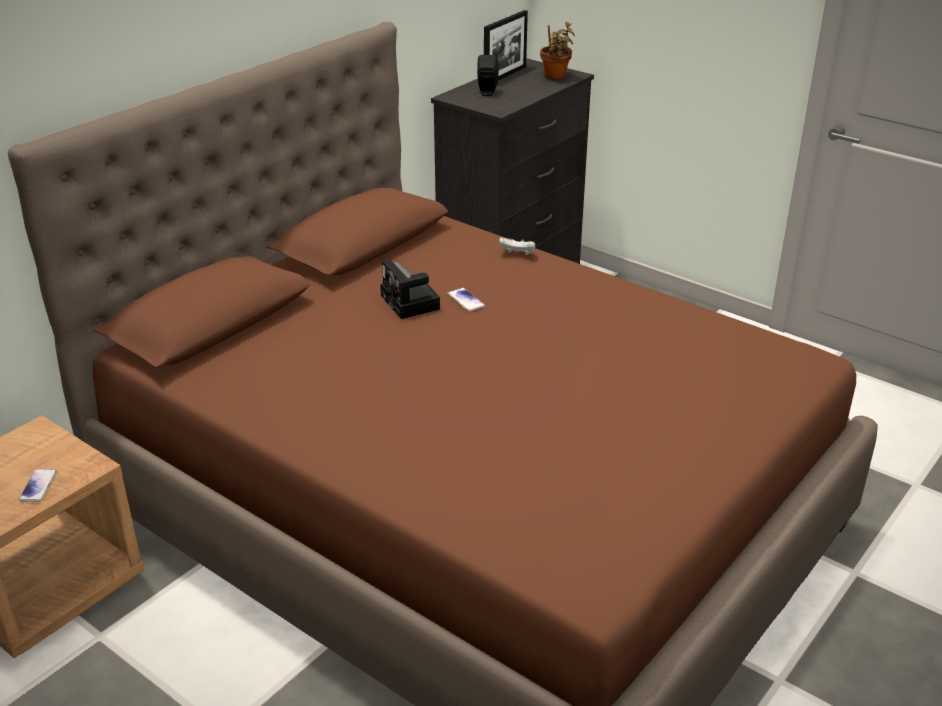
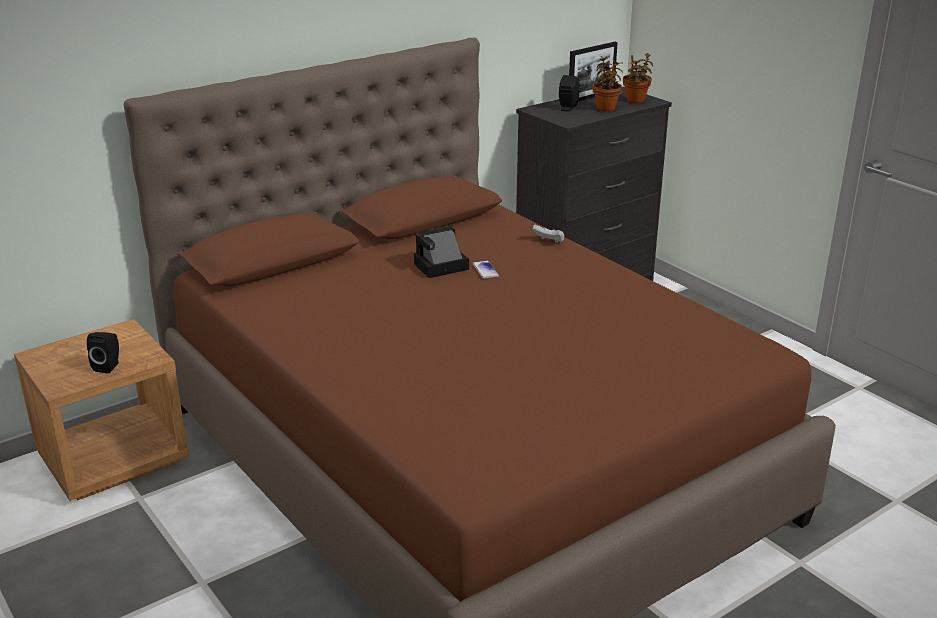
camera: 15 degrees right, 5 degrees down
phone [19,469,57,502] -> black speaker [87,332,119,374]
camera [380,260,440,319] -> camera turned 75 degrees clockwise [414,226,469,278]
none -> potted plant [593,56,623,112]

